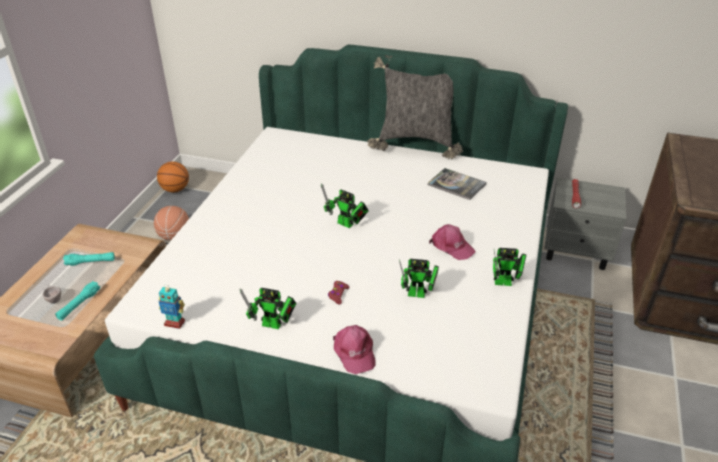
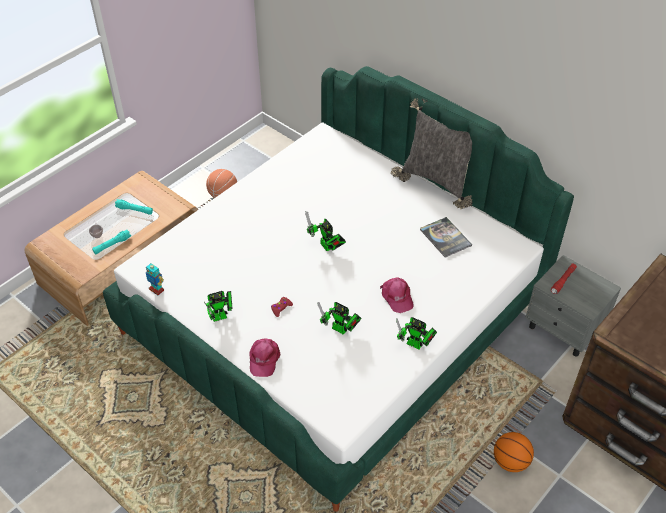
camera: 25 degrees right, 10 degrees up
basketball [157,162,189,192] -> basketball moved to [494,432,534,472]
toy robot [240,288,296,329] -> toy robot turned 60 degrees counterclockwise [204,291,232,322]

